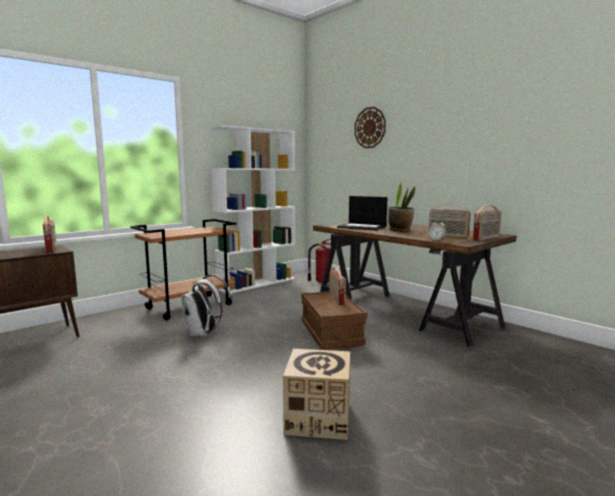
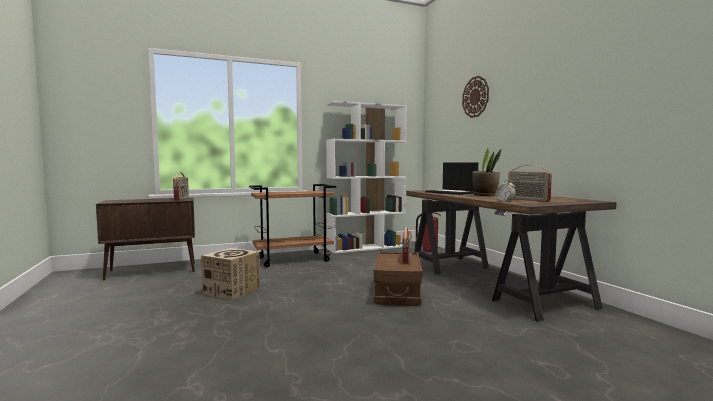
camera: 20 degrees right, 5 degrees down
white backpack [182,274,231,337] -> none
cardboard box [283,349,350,440] -> cardboard box moved to [201,248,260,301]
radio [473,205,502,241] -> none

